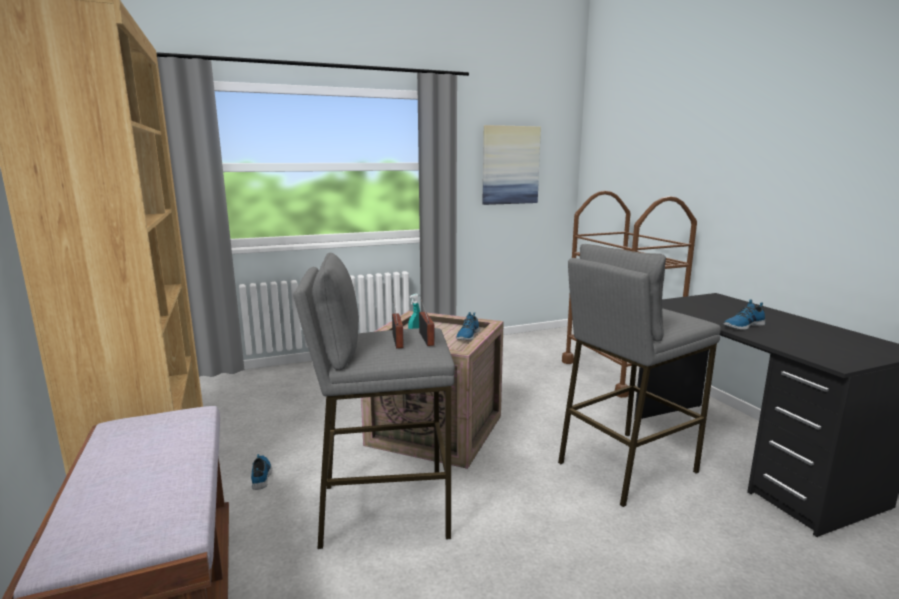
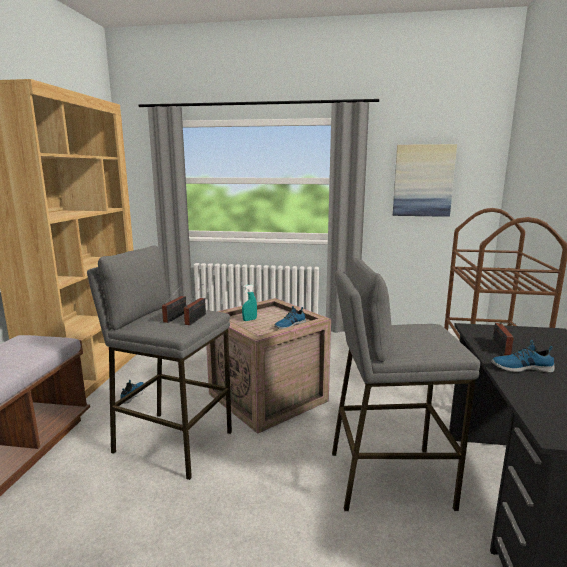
camera: 30 degrees right, 0 degrees up
none -> radio [493,323,516,355]

